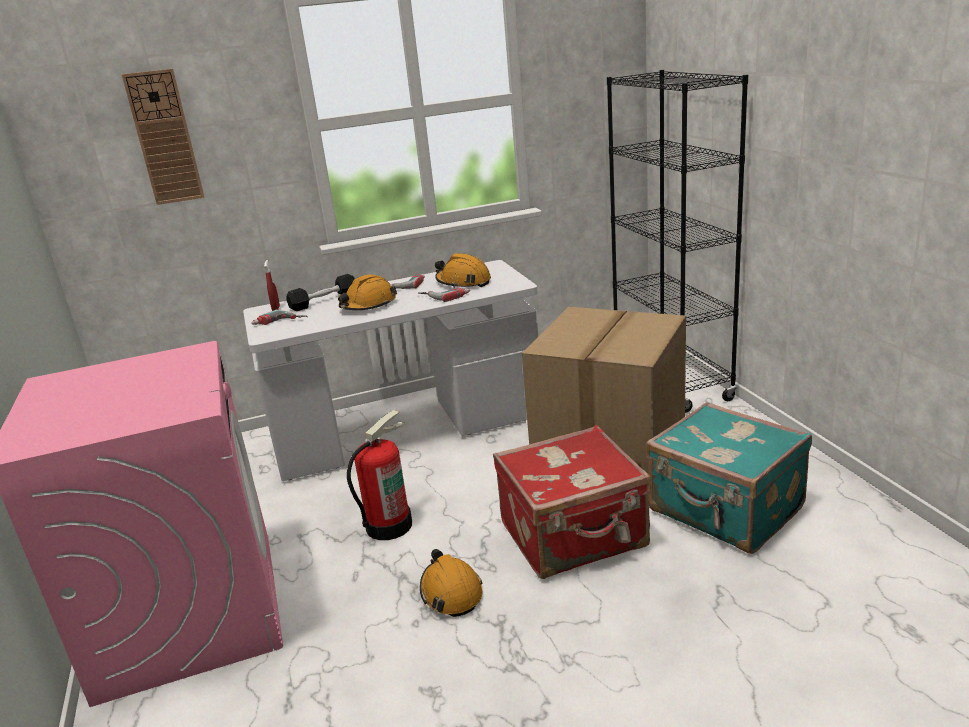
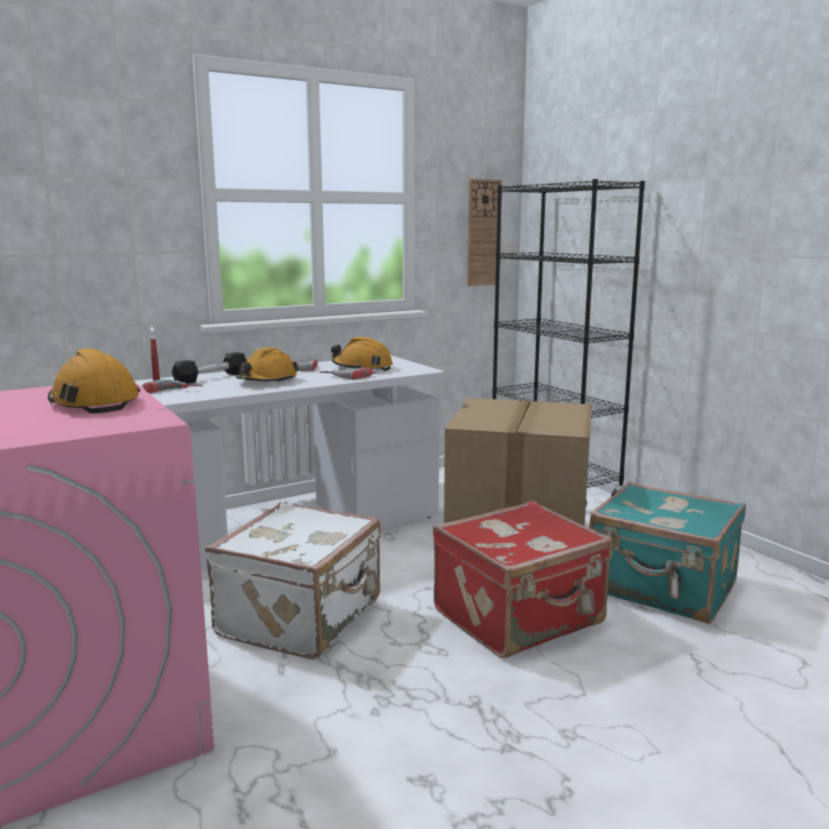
camera: 15 degrees left, 10 degrees down
wall clock [121,68,204,205] -> wall clock moved to [467,179,502,286]
fire extinguisher [347,410,412,540] -> white suitcase [205,502,381,659]
orange hard hat [420,549,483,617] -> orange hard hat moved to [48,348,141,414]

